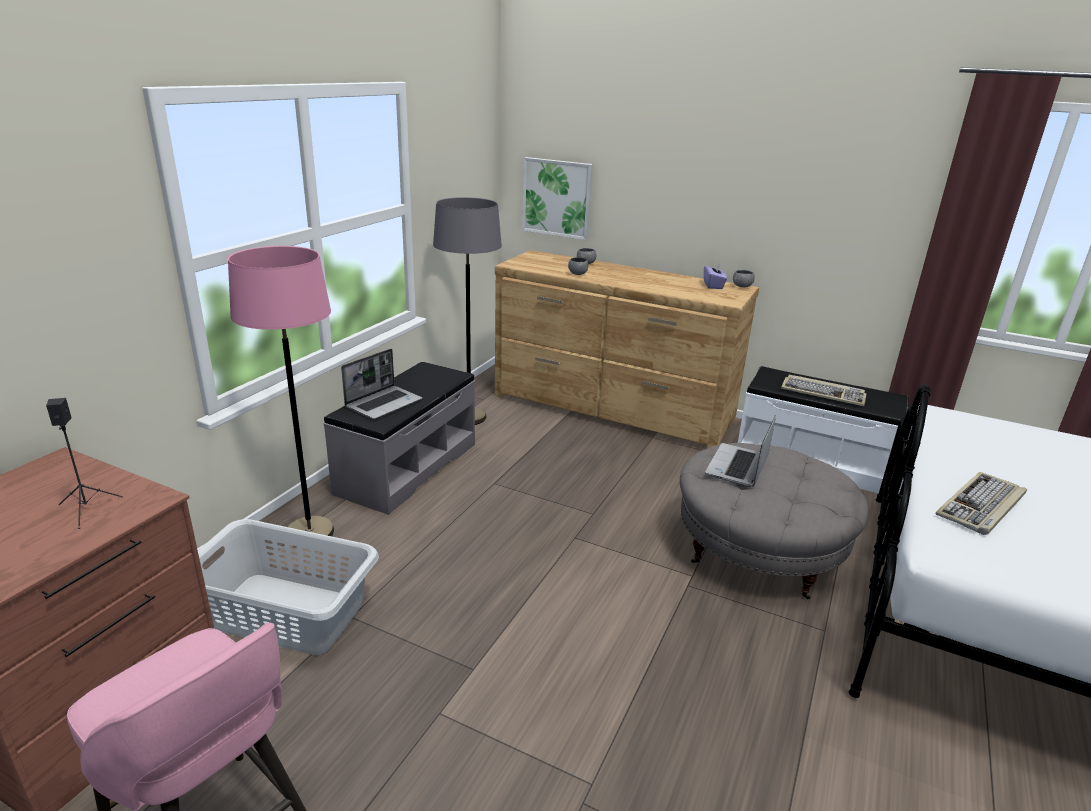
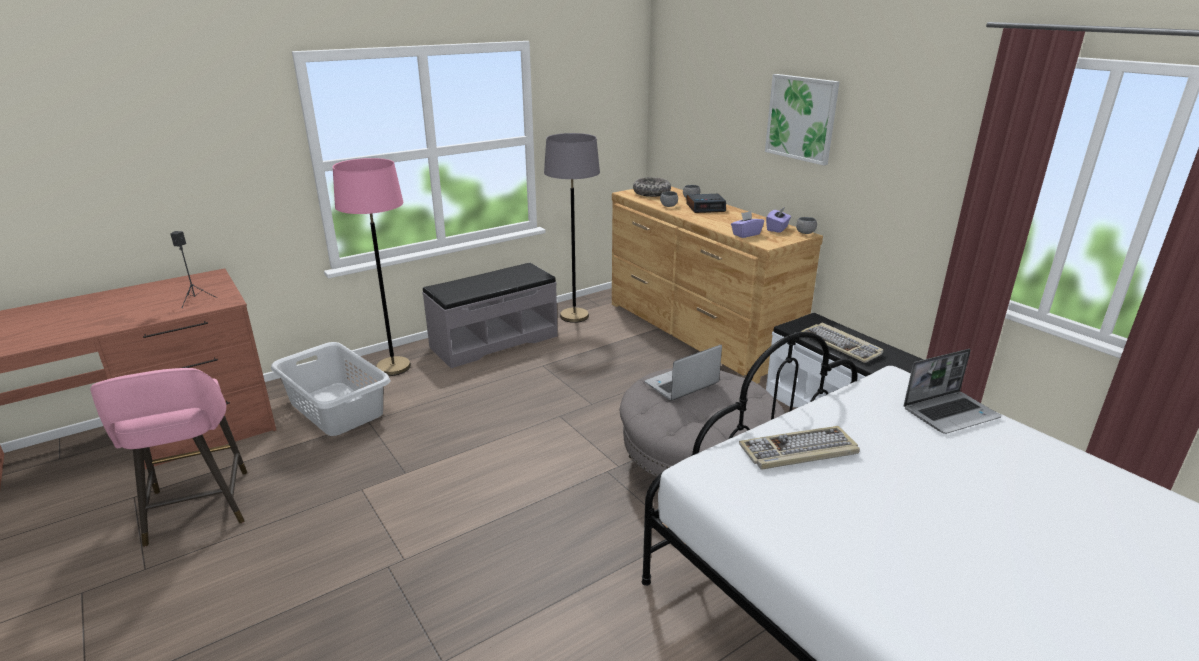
camera: 30 degrees right, 0 degrees up
laptop [341,349,422,419] -> laptop moved to [904,349,1002,434]
picture [522,157,593,240] -> picture moved to [765,74,839,165]
none -> bowl [633,177,671,197]
none -> alarm clock [686,194,726,213]
none -> purple tissue box [731,211,764,238]

